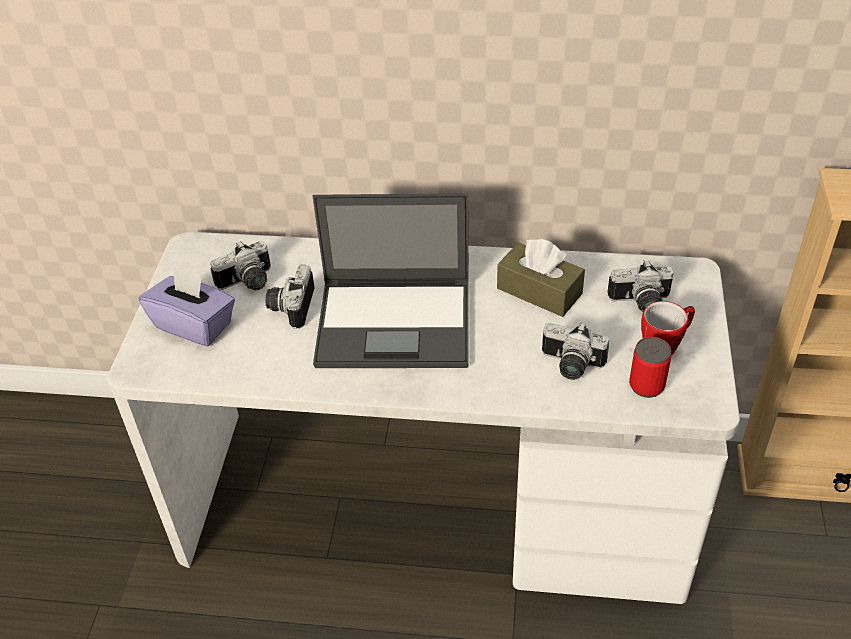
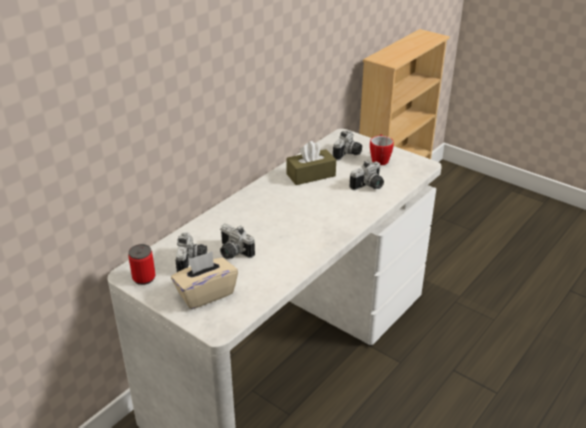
camera: 60 degrees left, 10 degrees down
purple tissue box [139,268,235,346] -> beige tissue box [171,251,238,309]
laptop [313,193,469,368] -> none
can [629,337,671,398] -> can moved to [128,244,156,285]

